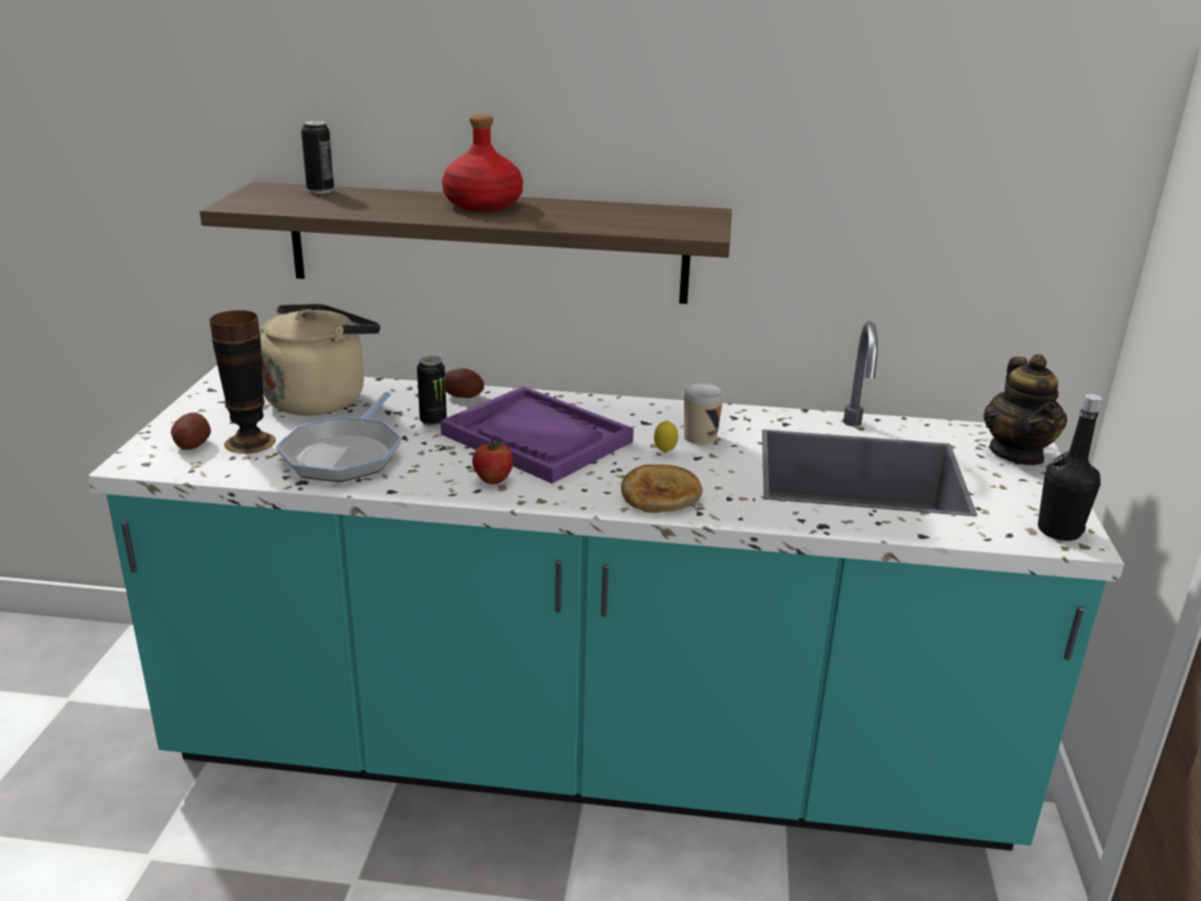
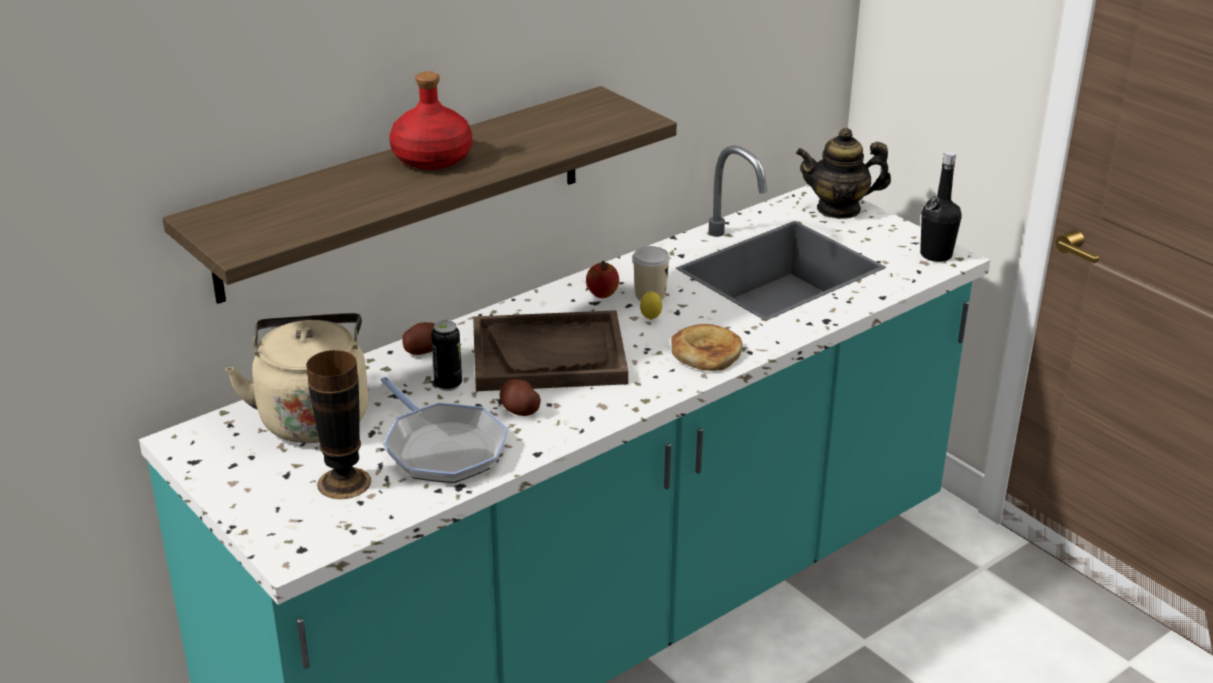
camera: 45 degrees left, 5 degrees up
potato [171,412,211,450] -> potato moved to [500,379,541,416]
can [301,120,334,194] -> none
purple tray [440,386,634,483] -> brown tray [473,310,628,391]
apple [472,439,513,484] -> apple moved to [586,260,619,298]
teapot [983,354,1067,465] -> teapot turned 135 degrees clockwise [796,128,891,219]

